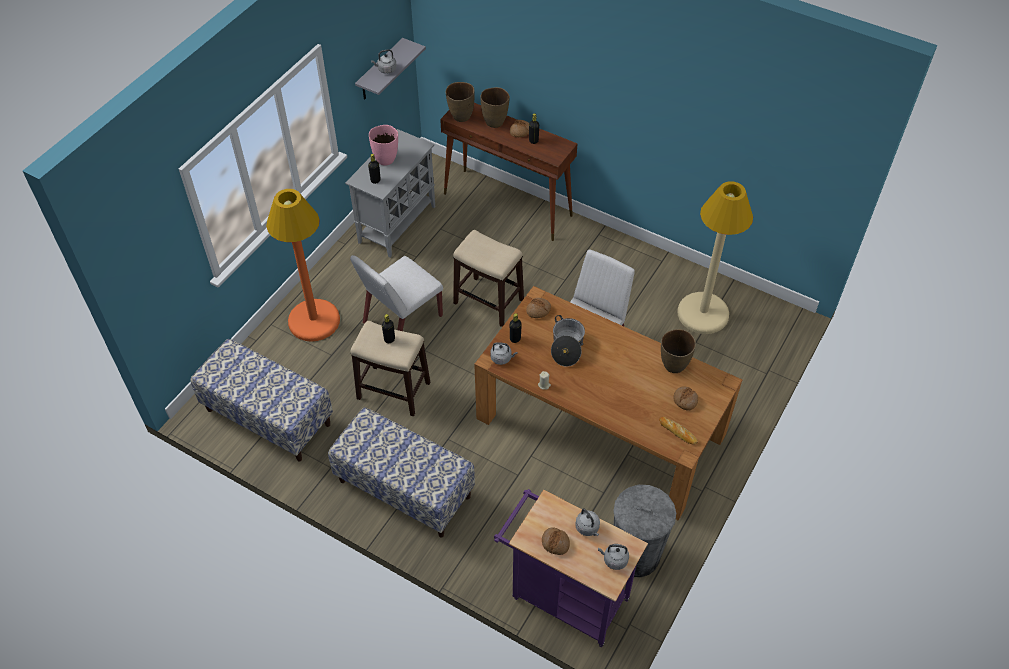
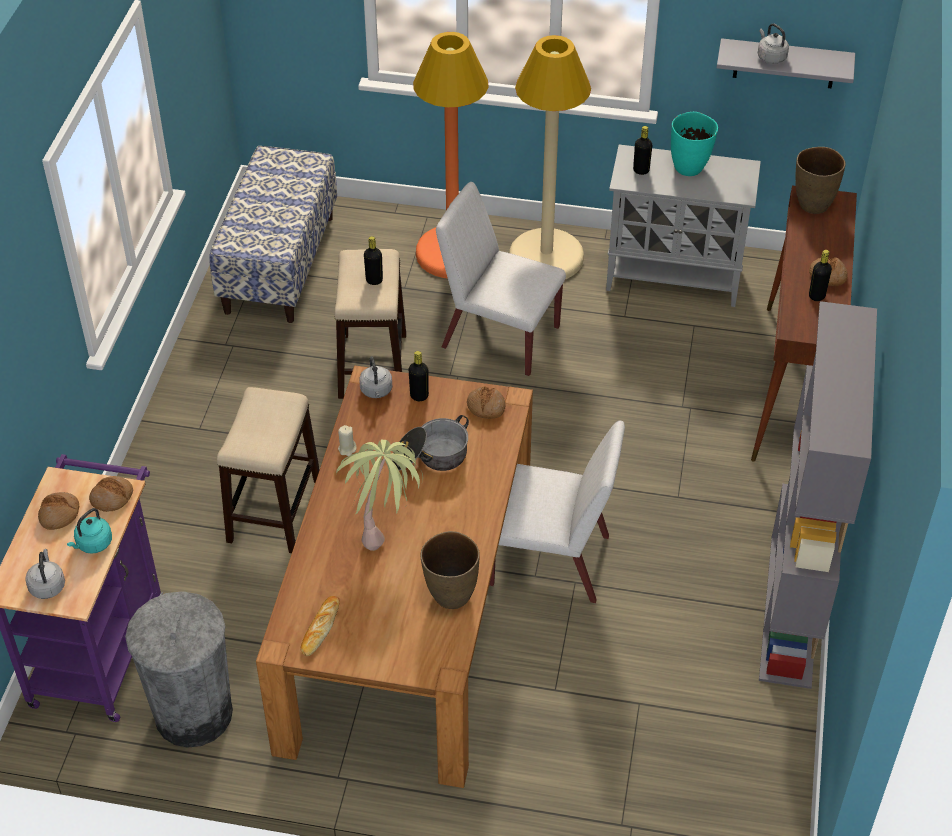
camera: 70 degrees right, 5 degrees down
bench [328,408,475,538] -> none
pink vase [369,125,398,165] -> turquoise vase [671,112,718,176]
stool [453,230,524,327] -> stool moved to [217,387,320,553]
brown vase [481,87,510,128] -> none
grey kettle [575,508,600,536] -> turquoise kettle [67,508,112,554]
bread [673,387,698,411] -> bread moved to [89,476,133,512]
beige floor lamp [677,181,753,334] -> beige floor lamp moved to [509,35,591,279]
none -> potted plant [336,440,423,551]
none -> grey bookcase [759,301,877,689]

